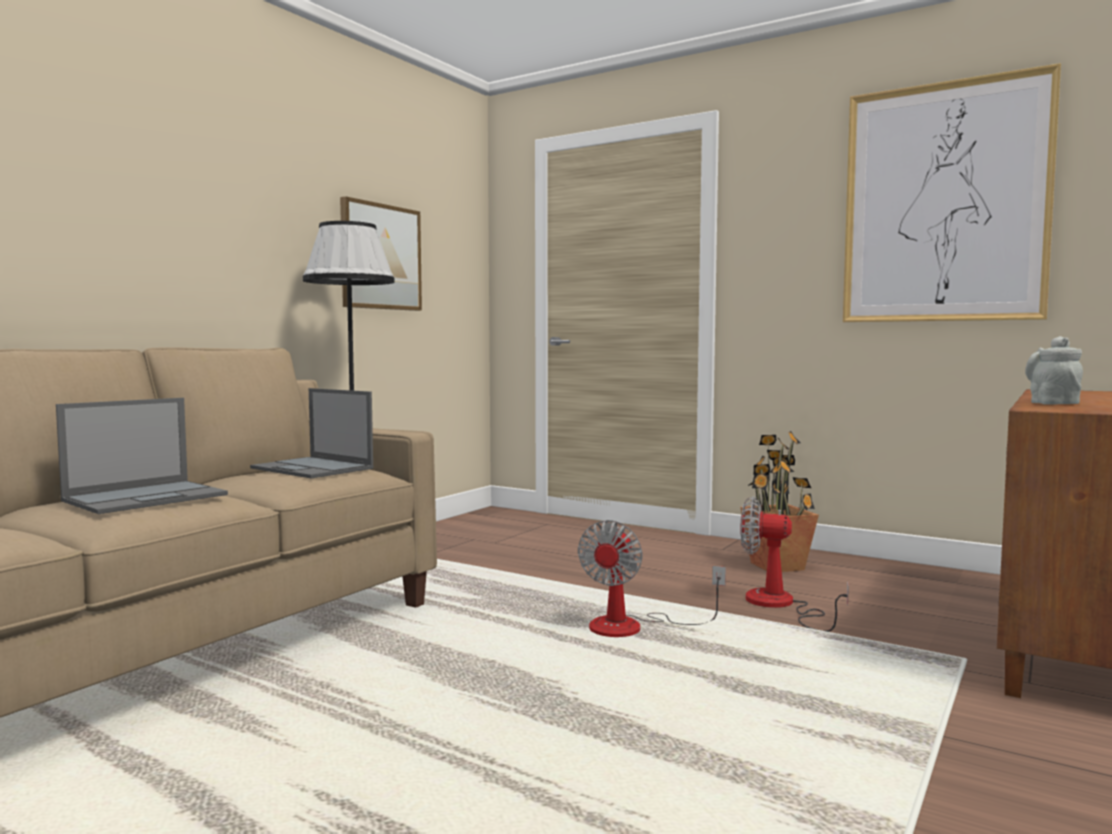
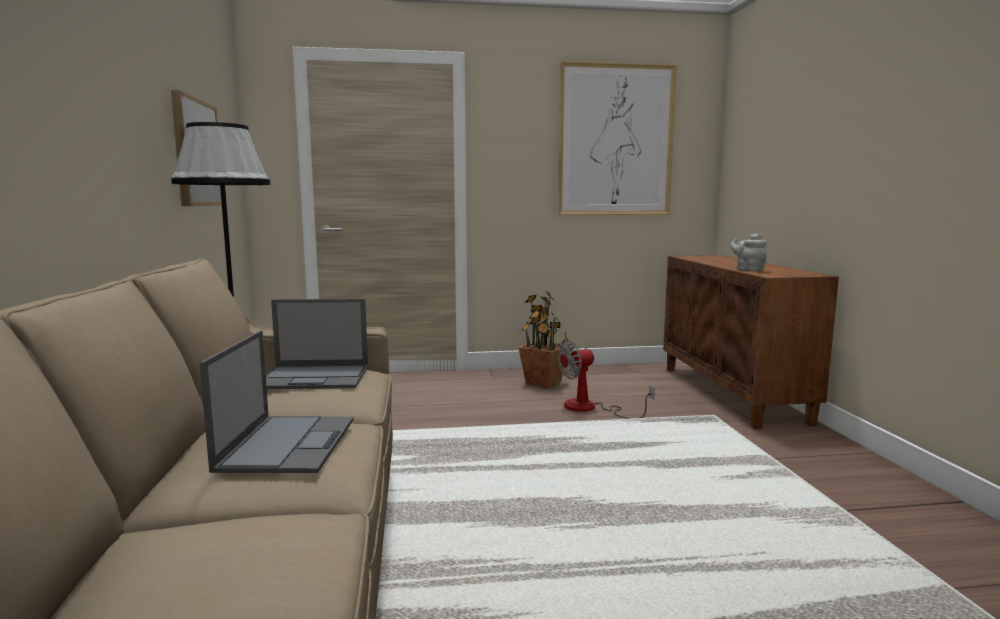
camera: 40 degrees left, 5 degrees up
fan [578,520,726,637] -> none

